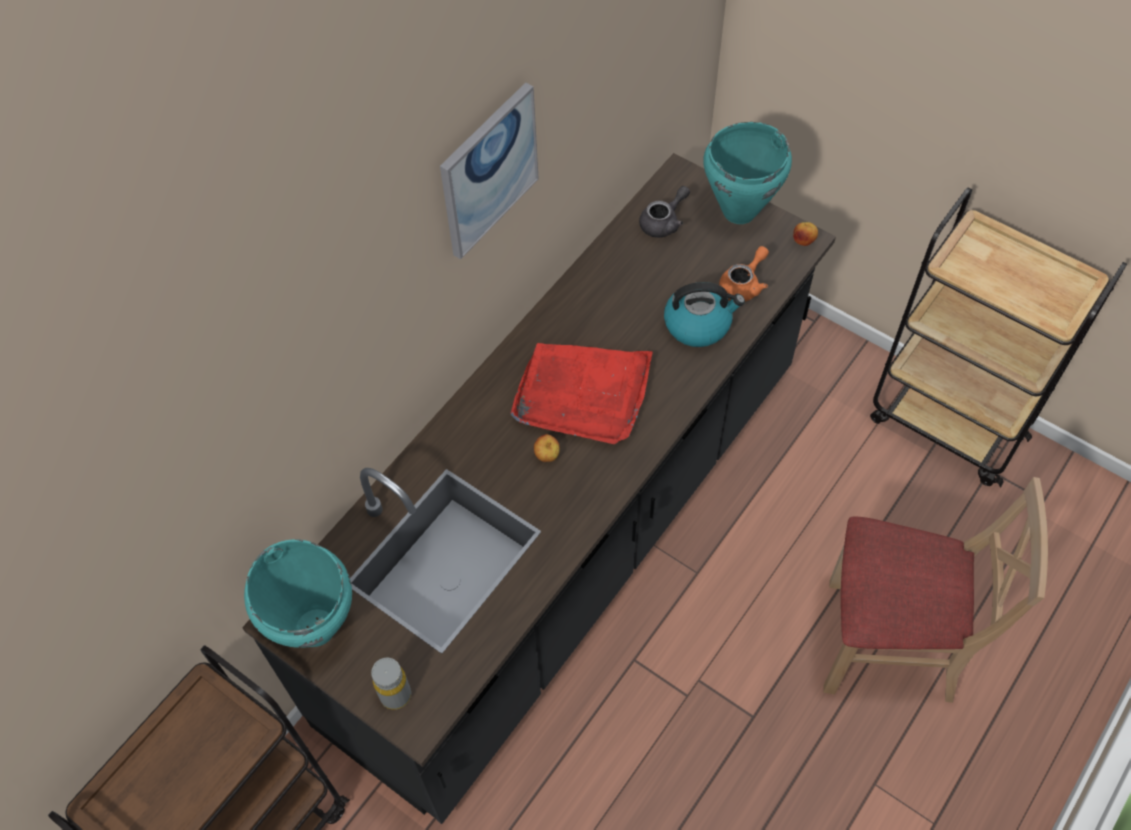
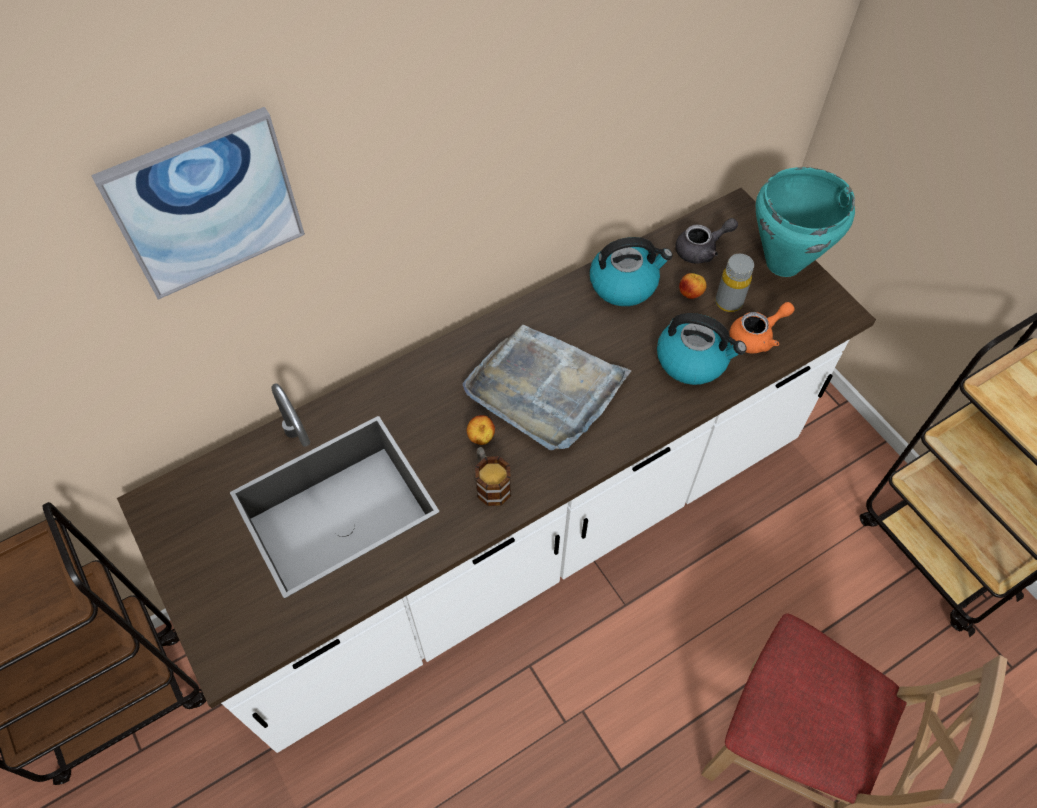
camera: 20 degrees right, 0 degrees up
black counter [242,153,836,824] -> white counter [117,188,876,753]
turquoise cooking pot [244,539,352,648] -> none
grey bottle [371,658,411,710] -> grey bottle moved to [715,254,754,312]
picture [440,82,539,259] -> picture moved to [91,107,305,300]
red tray [511,343,653,444] -> grey tray [463,325,631,450]
apple [793,222,818,246] -> apple moved to [679,273,707,299]
none -> mug [475,447,511,506]
none -> kettle [590,237,673,306]

